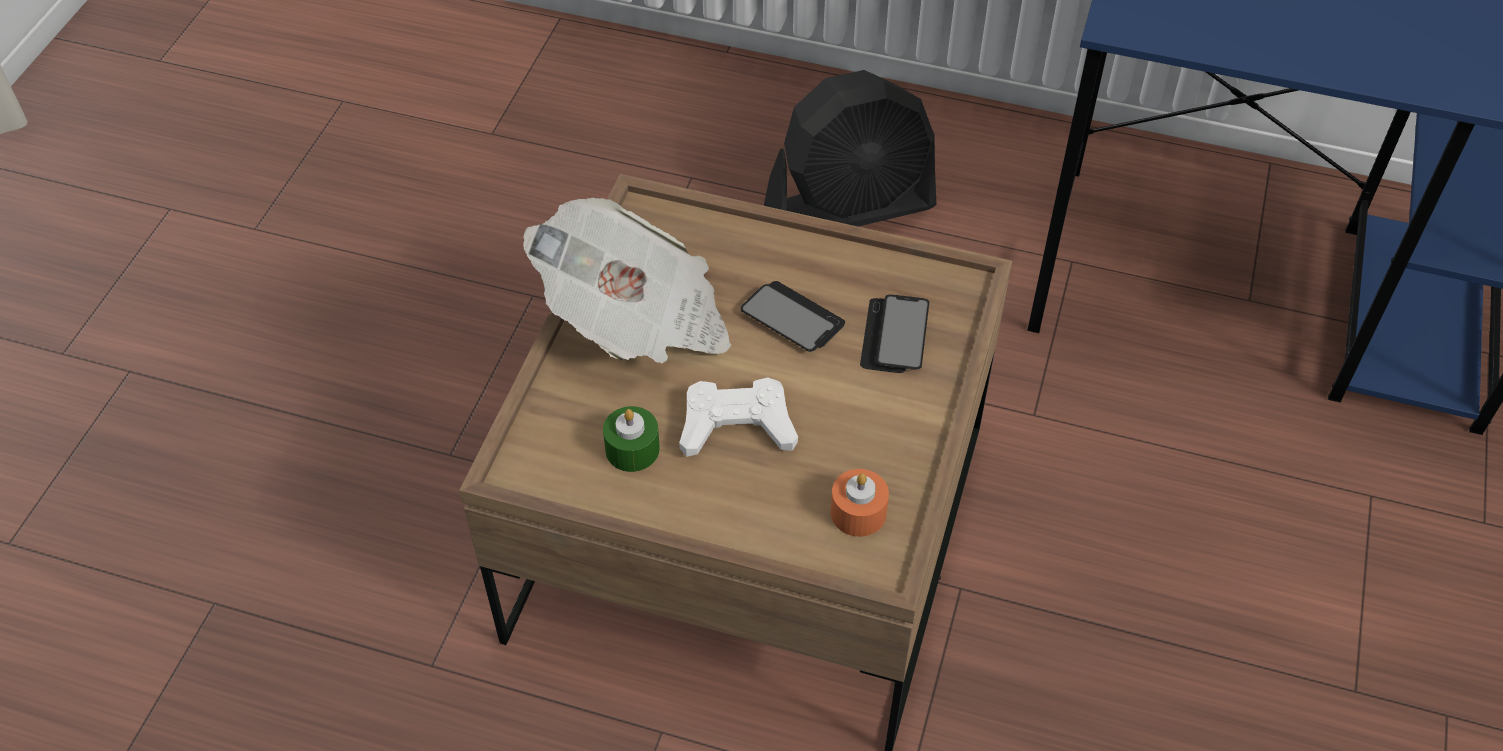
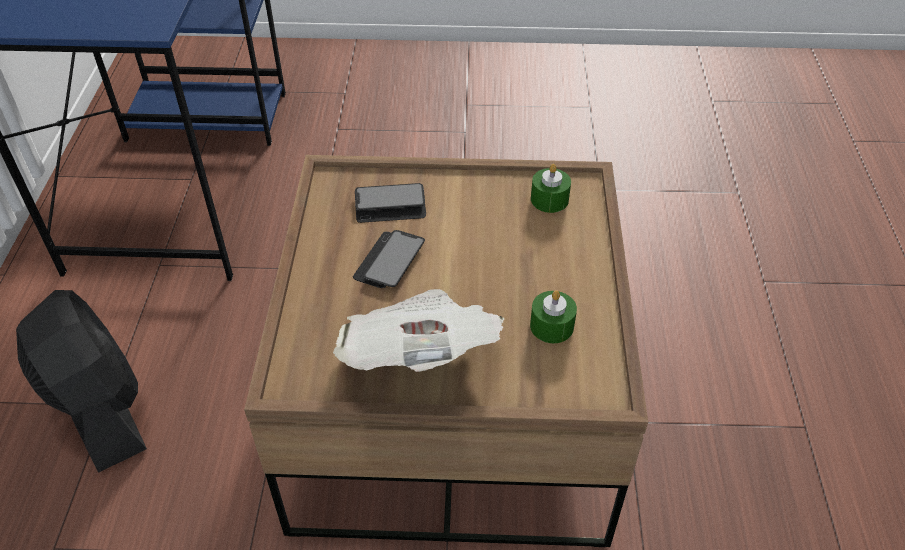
camera: 105 degrees left, 5 degrees down
white game controller [679,378,798,457] -> none
orange candle [831,469,889,537] -> green candle [531,164,571,213]

